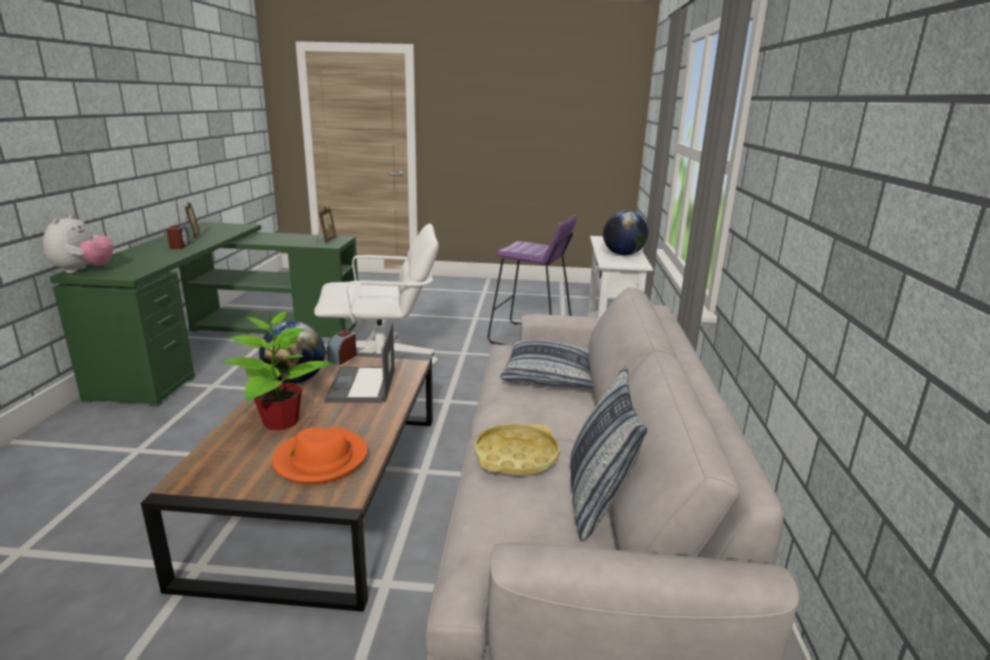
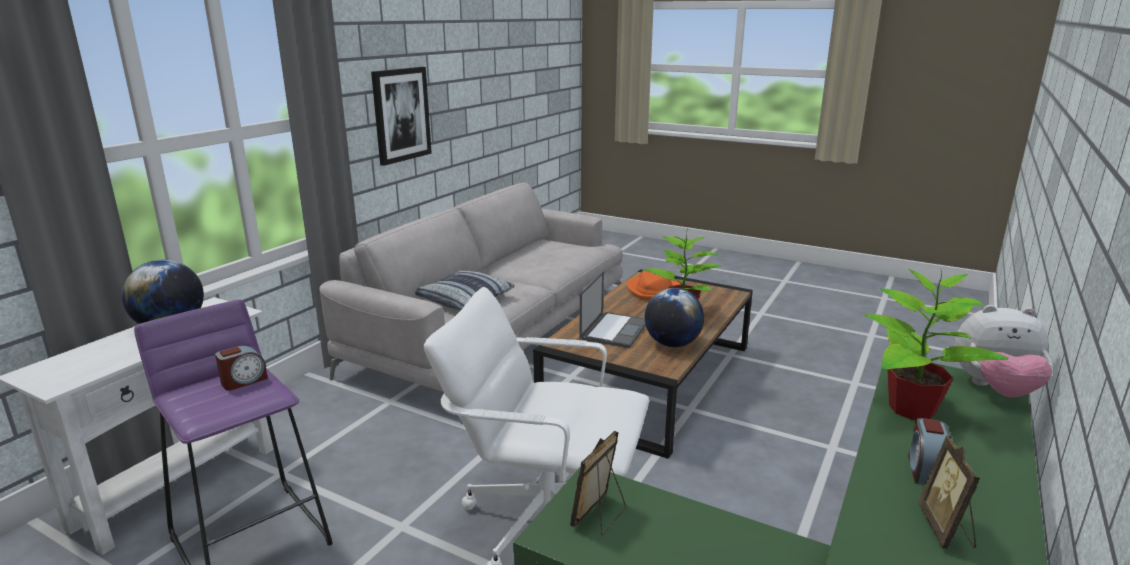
camera: 155 degrees left, 0 degrees up
plush toy [43,214,114,273] -> plush toy turned 105 degrees counterclockwise [954,305,1053,397]
alarm clock [327,330,357,365] -> alarm clock moved to [215,345,268,390]
yellow tray [474,424,560,476] -> none
pillow [570,366,647,541] -> none
none -> picture [371,67,432,166]
none -> potted plant [864,268,1009,420]

